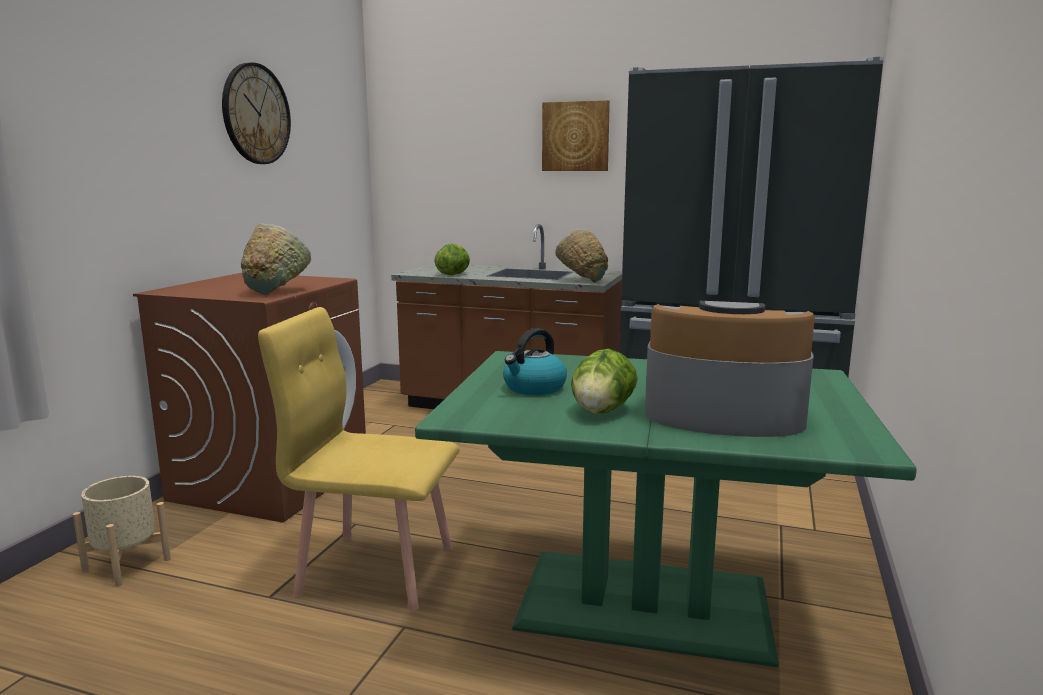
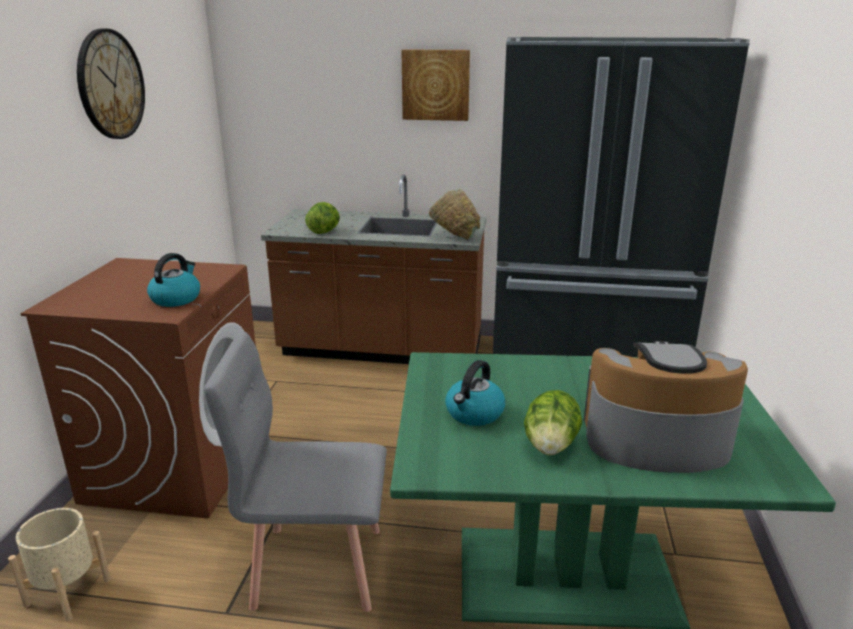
camera: 10 degrees left, 10 degrees up
green bowl [241,223,311,295] -> kettle [147,253,200,307]
yellow chair [258,307,460,611] -> grey chair [204,331,387,612]

